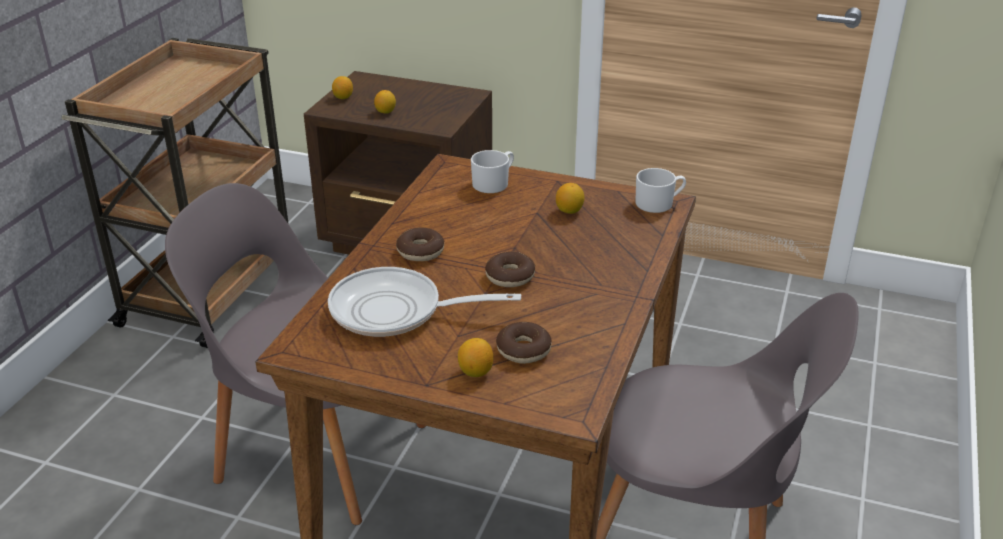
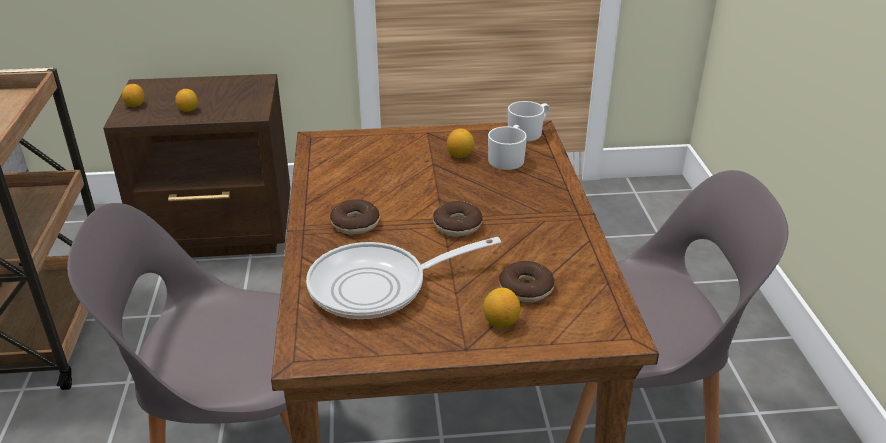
camera: 25 degrees left, 0 degrees up
white mug [471,150,514,193] -> white mug moved to [488,125,527,170]

